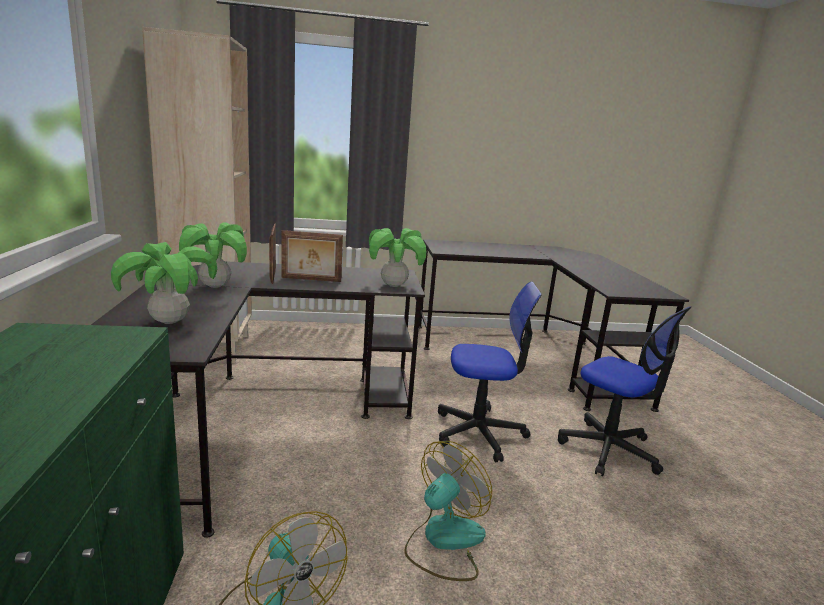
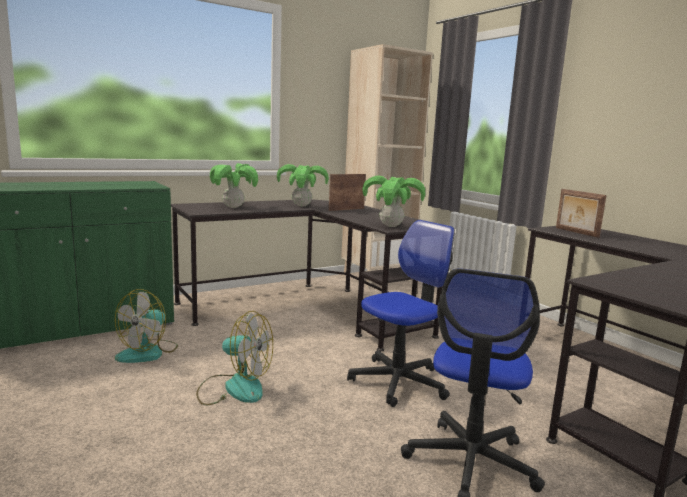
camera: 65 degrees right, 5 degrees down
picture frame [281,230,343,282] -> picture frame moved to [556,189,607,238]
office chair [438,282,542,462] -> office chair turned 105 degrees counterclockwise [347,220,455,407]

